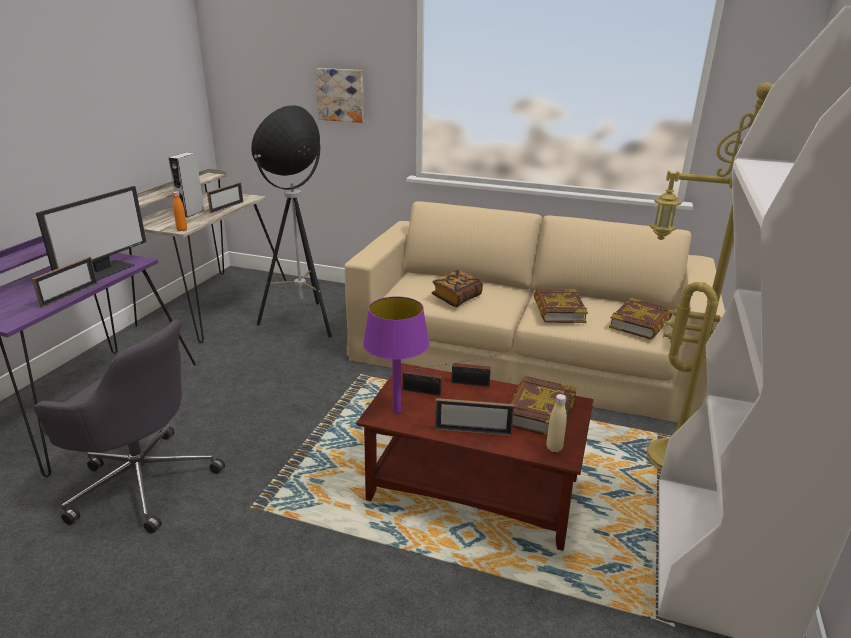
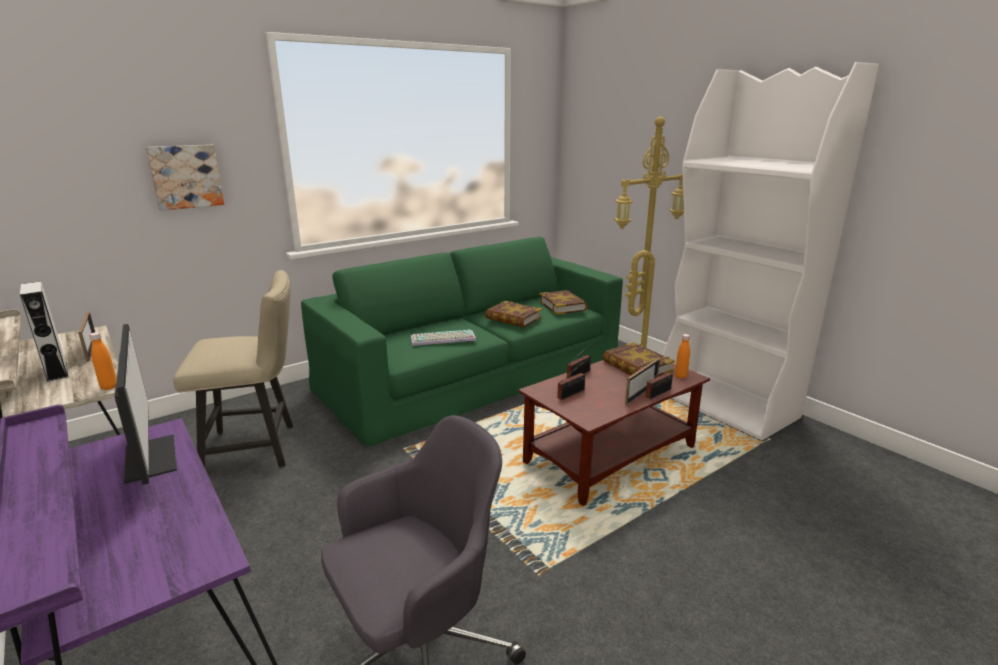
camera: 55 degrees left, 5 degrees down
picture frame [32,257,97,308] -> none
floor lamp [251,105,332,338] -> beige chair [173,270,293,468]
beige sofa [345,201,725,423] -> green sofa [301,237,623,447]
purple table lamp [363,296,430,413] -> none
book [431,270,483,307] -> keyboard [411,330,476,346]
beige bottle [546,394,567,452] -> orange bottle [675,334,690,378]
none -> radio [646,362,673,399]

